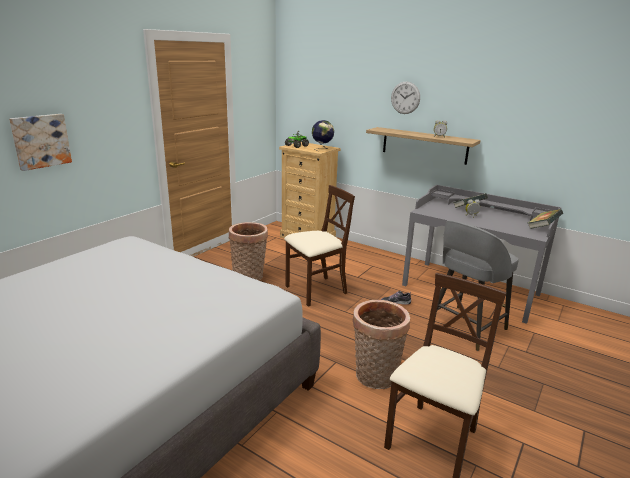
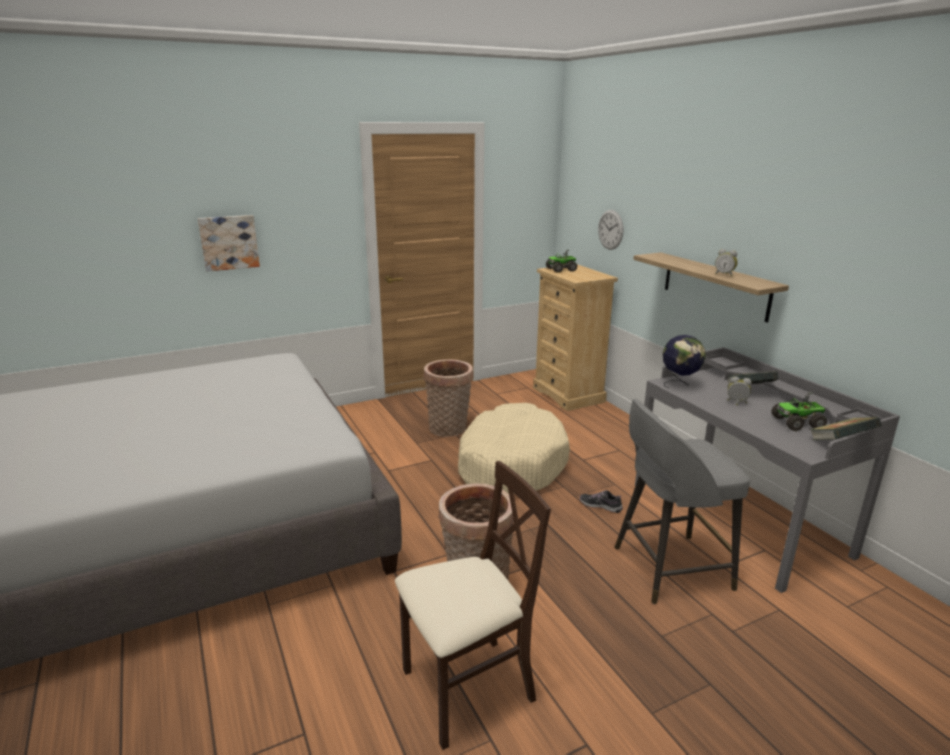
camera: 30 degrees right, 0 degrees up
beige chair [284,185,355,306] -> beige dog bed [458,403,570,494]
globe [312,120,334,151] -> globe moved to [662,335,706,389]
wall clock [391,82,420,114] -> wall clock moved to [598,210,623,250]
none -> toy truck [771,392,827,431]

